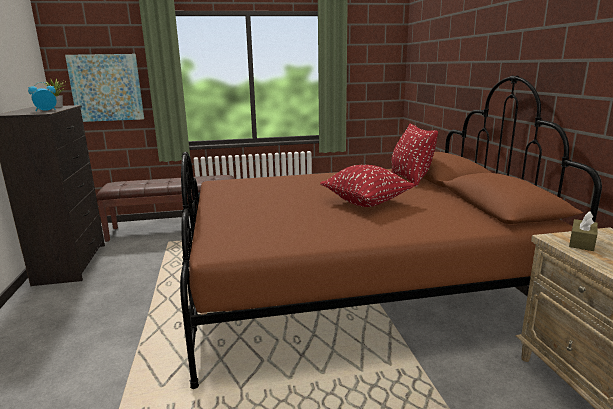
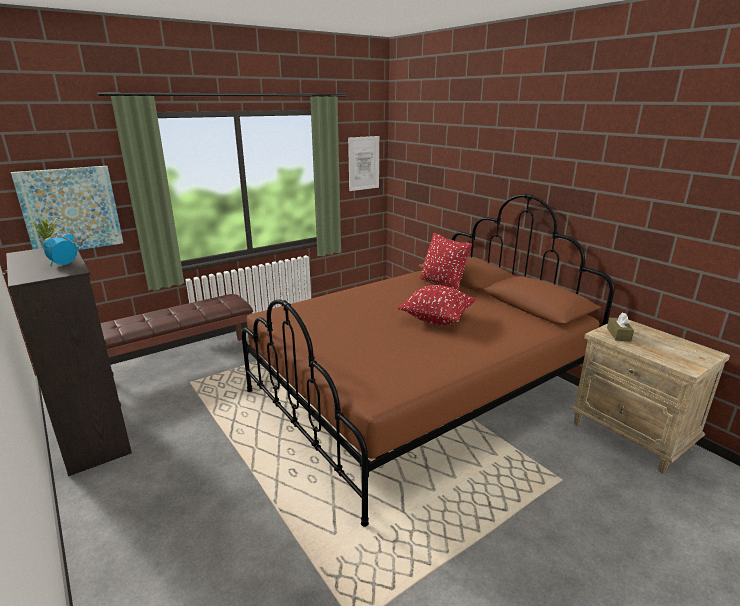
camera: 25 degrees left, 5 degrees up
none -> picture [348,136,379,191]

